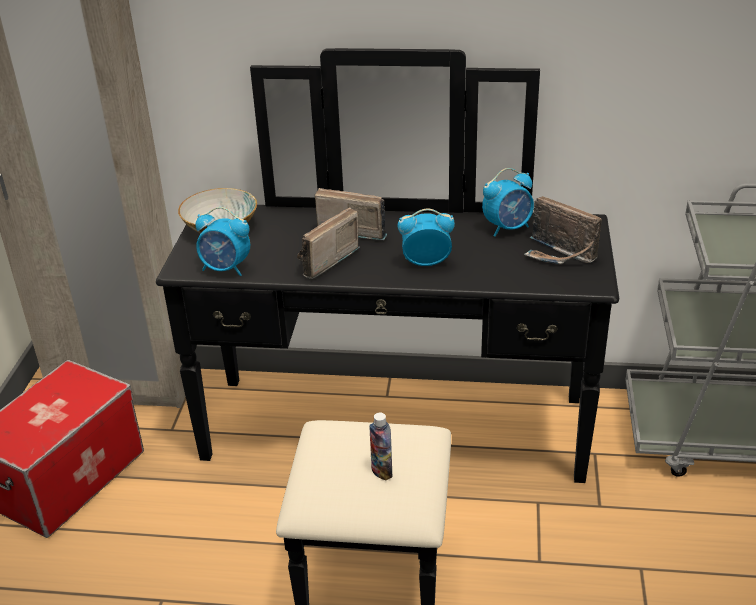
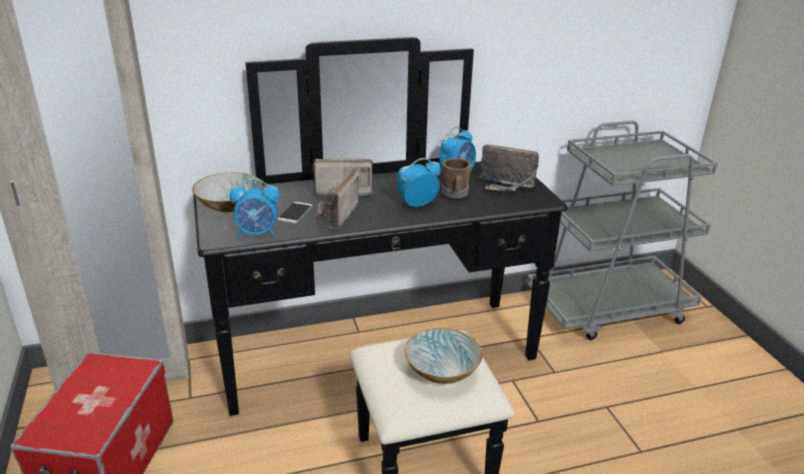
camera: 25 degrees left, 5 degrees down
bottle [369,413,393,480] -> bowl [405,328,482,384]
none -> phone [277,202,312,223]
none -> brown mug [442,158,471,198]

